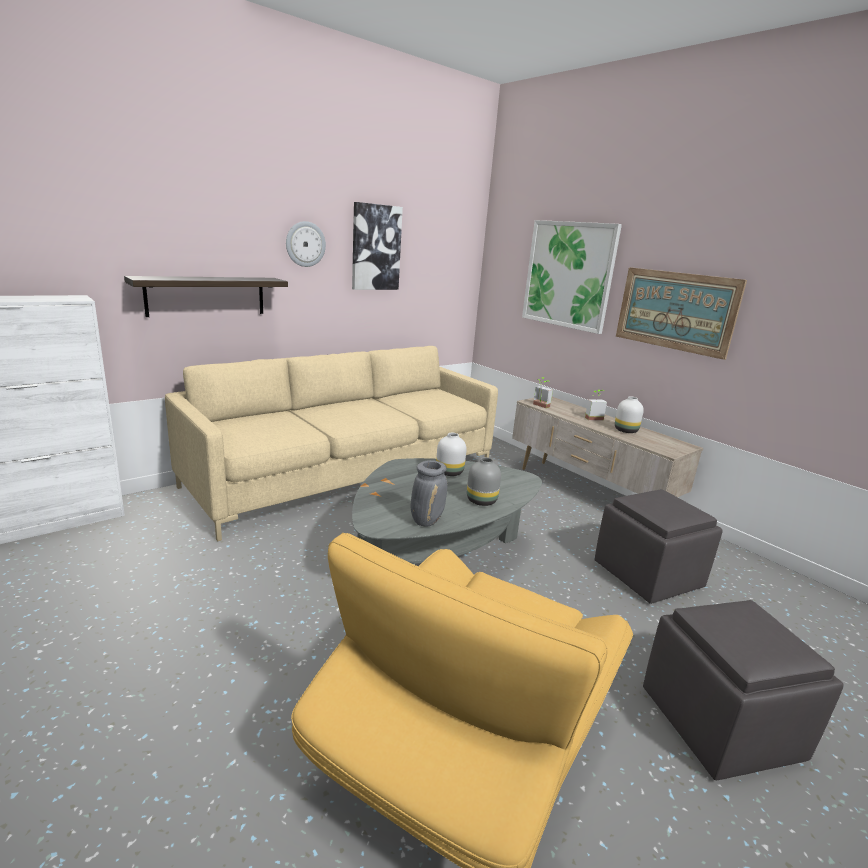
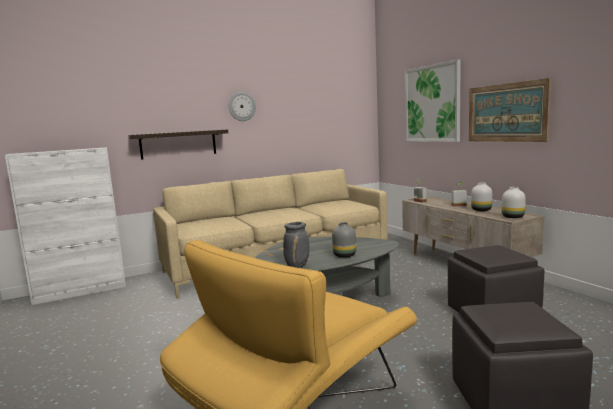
camera: 15 degrees right, 10 degrees down
picture [352,202,403,290] -> none
white vase [436,433,466,476] -> white vase moved to [502,187,526,218]

